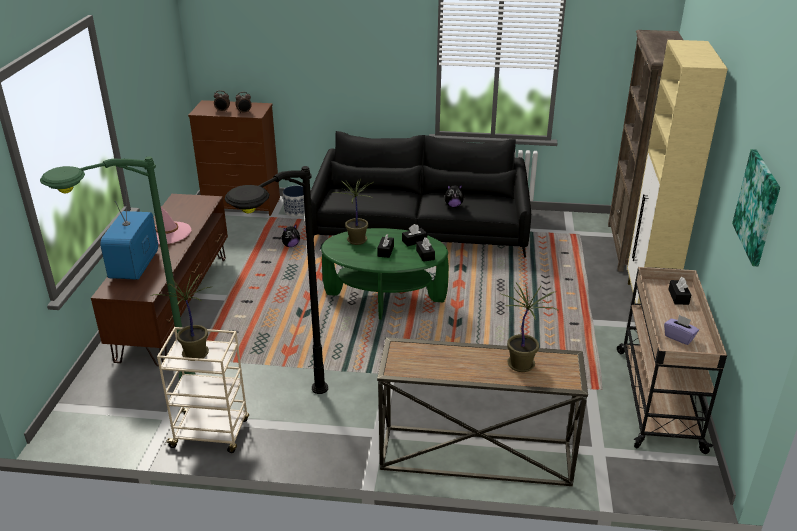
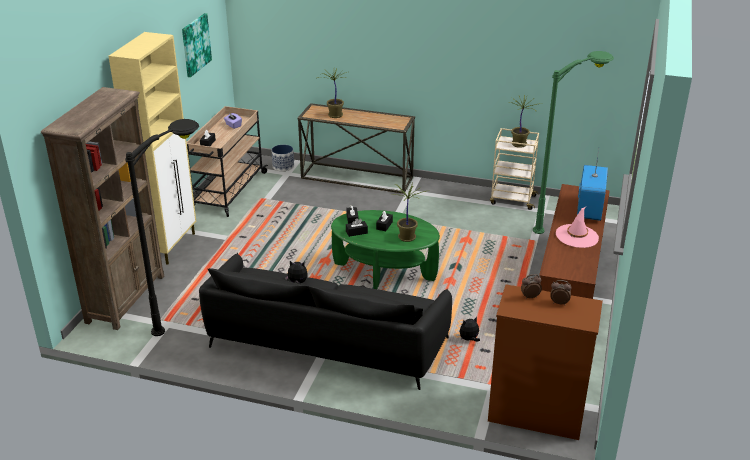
camera: 170 degrees left, 0 degrees up
black floor lamp [225,166,328,394] -> black floor lamp moved to [125,119,199,336]
planter [283,186,305,217] -> planter moved to [272,145,294,171]

